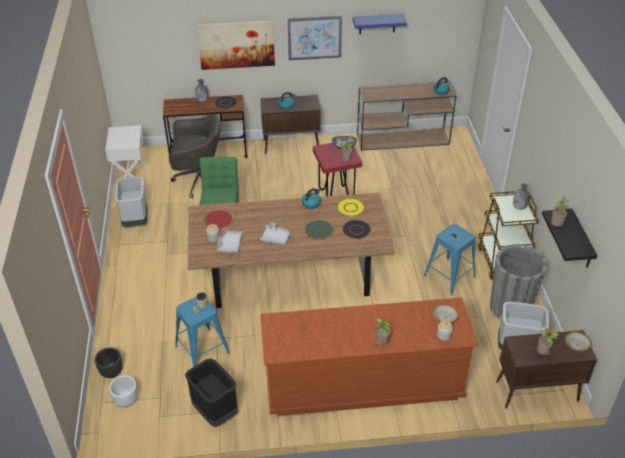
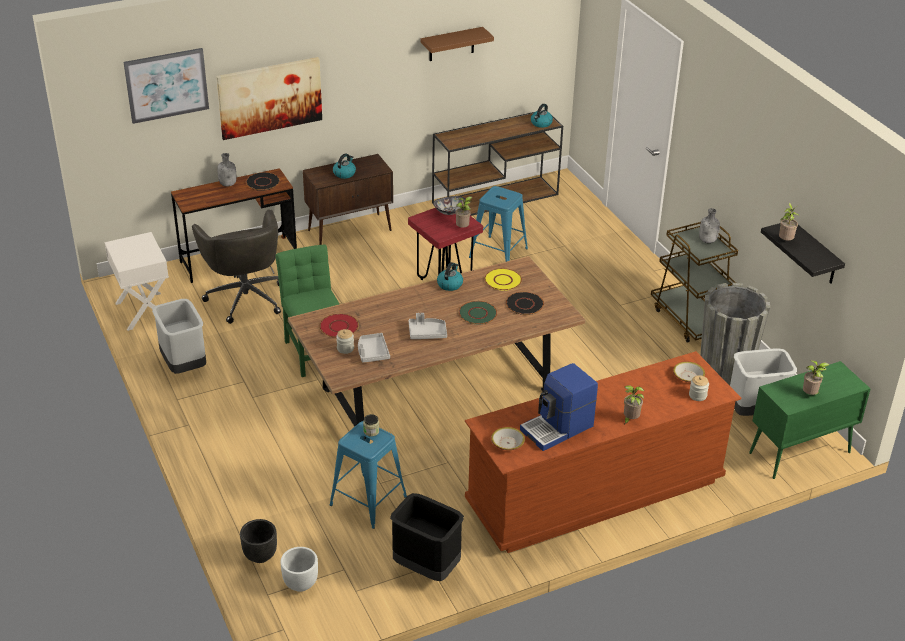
camera: 20 degrees left, 5 degrees down
grey office chair [169,114,221,198] -> grey office chair turned 90 degrees clockwise [192,209,281,324]
picture [288,16,342,60] -> picture moved to [123,48,209,124]
blue shelf [353,14,406,34] -> brown shelf [421,27,494,61]
blue stool [424,224,475,295] -> blue stool moved to [469,186,528,262]
brown cabinet [496,330,597,408] -> green cabinet [749,361,871,479]
bowl [565,332,591,352] -> bowl moved to [491,427,525,450]
none -> coffee machine [520,363,598,451]

